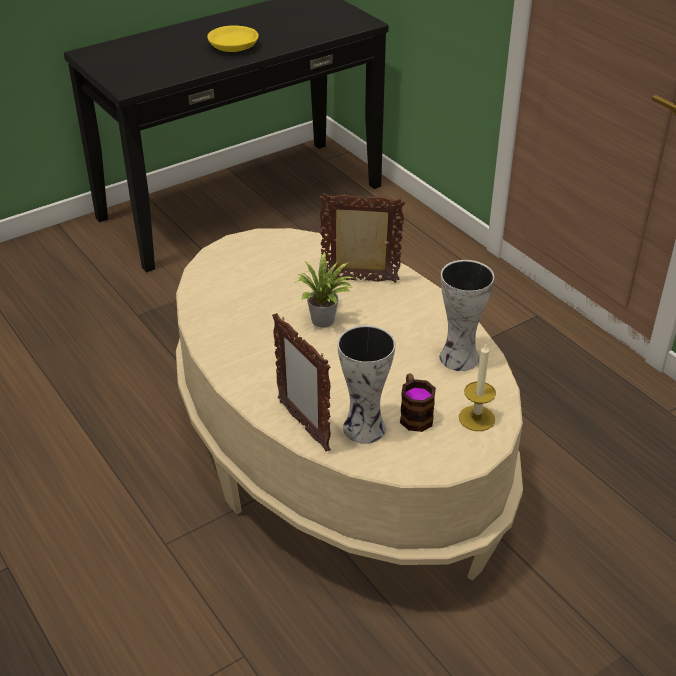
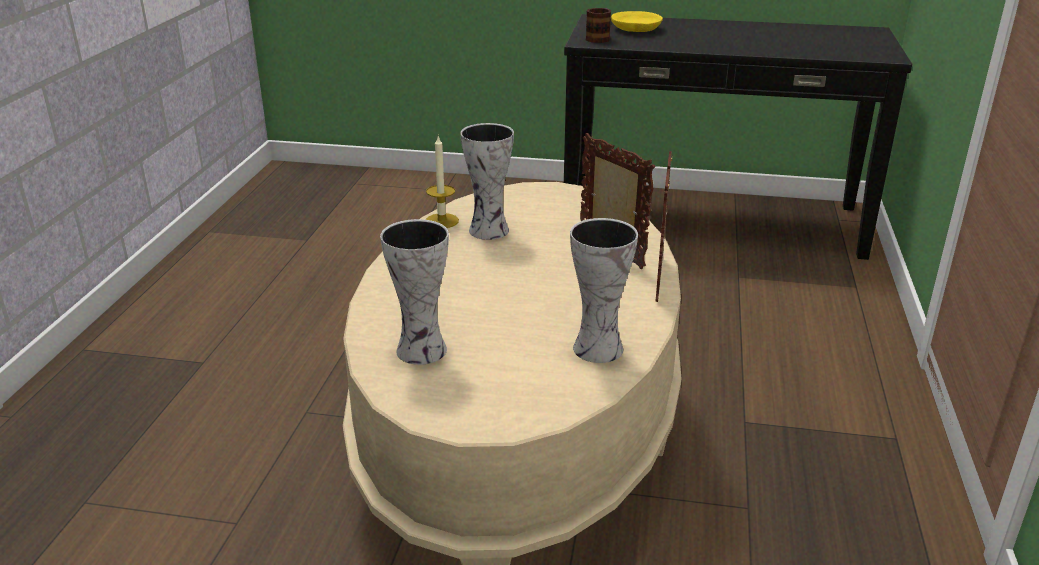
camera: 45 degrees right, 10 degrees down
yellow bowl [207,25,259,52] -> yellow bowl moved to [611,11,663,32]
picture frame [272,313,331,451] -> picture frame moved to [656,151,673,302]
potted plant [295,251,357,327] -> none
mug [400,373,436,432] -> mug moved to [586,8,611,43]
candle [459,344,496,431] -> candle moved to [426,136,459,228]
none -> vase [460,123,514,240]

